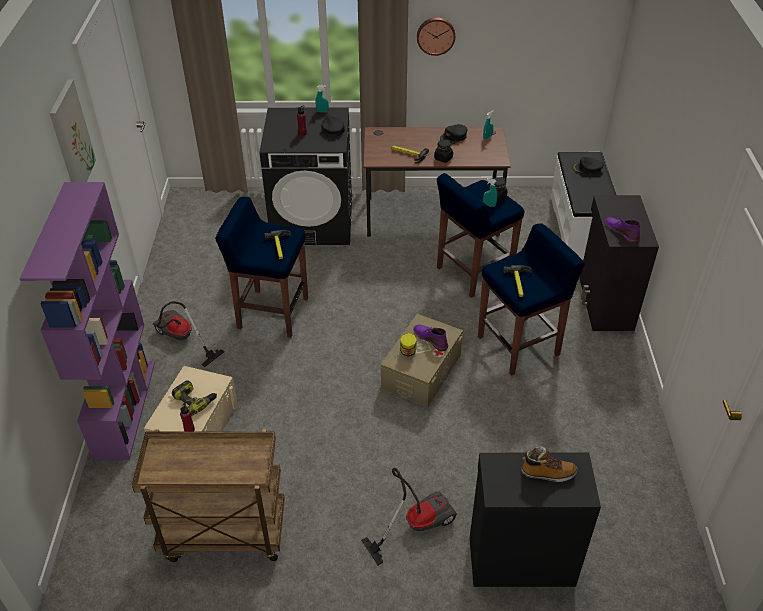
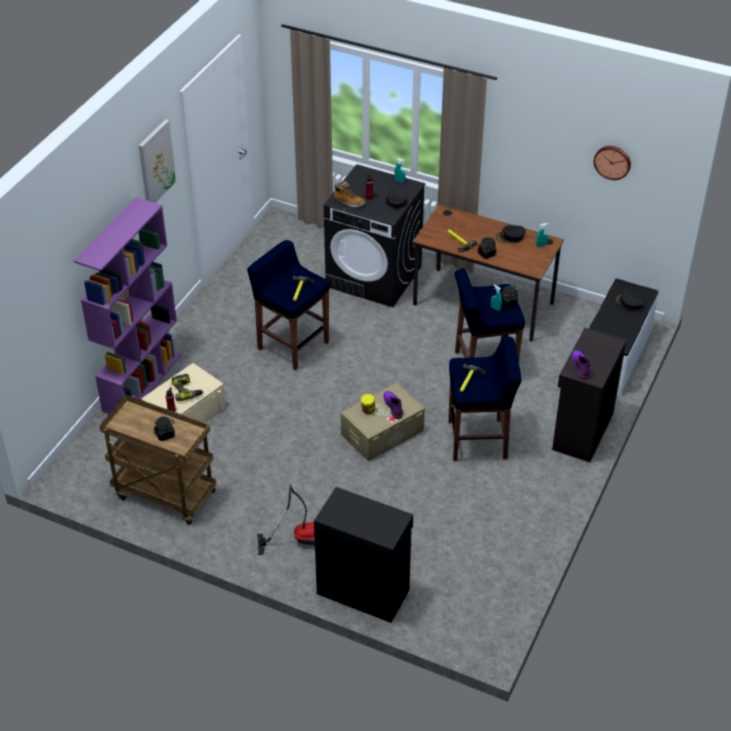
camera: 25 degrees right, 0 degrees up
vacuum cleaner [152,301,225,367] -> none
wall clock [417,18,455,56] -> wall clock moved to [594,146,631,180]
boot [521,446,577,482] -> boot moved to [334,181,365,207]
none -> black jar [153,416,175,441]

